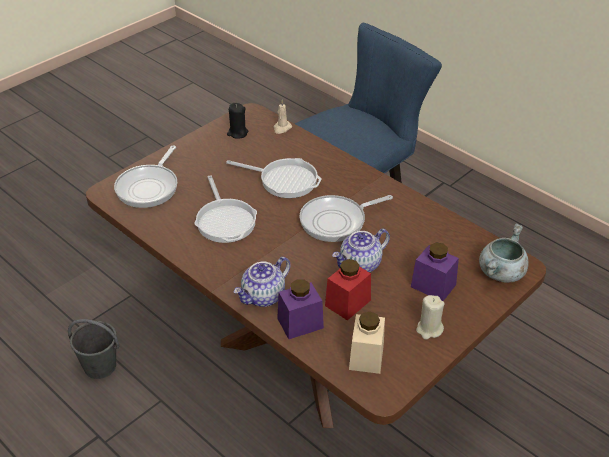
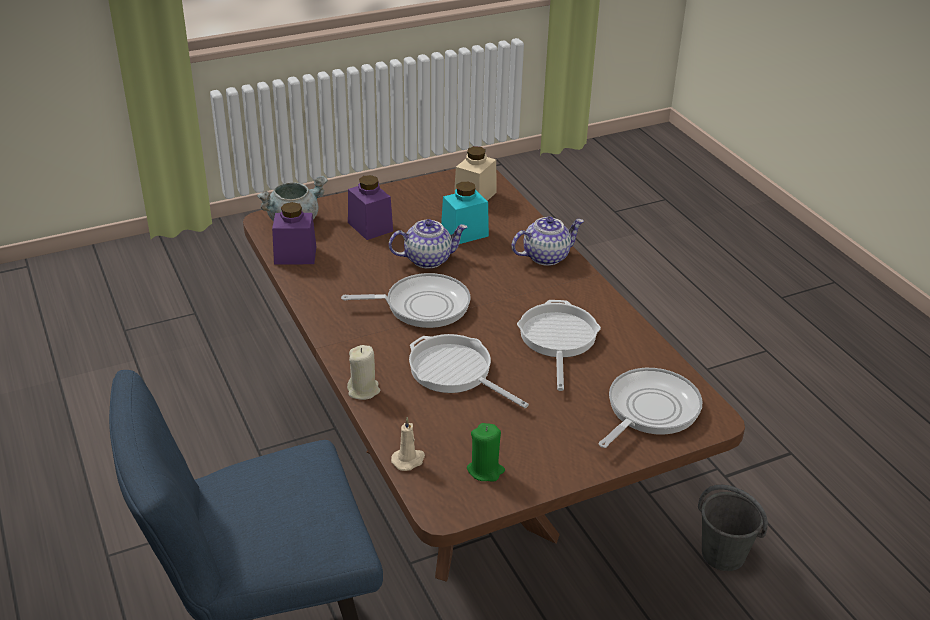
camera: 160 degrees left, 5 degrees down
black candle [227,103,248,139] -> green candle [467,423,505,481]
purple jar [277,279,324,339] -> purple jar moved to [272,202,316,265]
red jar [325,259,371,320] -> turquoise jar [441,182,489,244]
beige candle [416,295,444,340] -> beige candle moved to [347,345,380,400]

